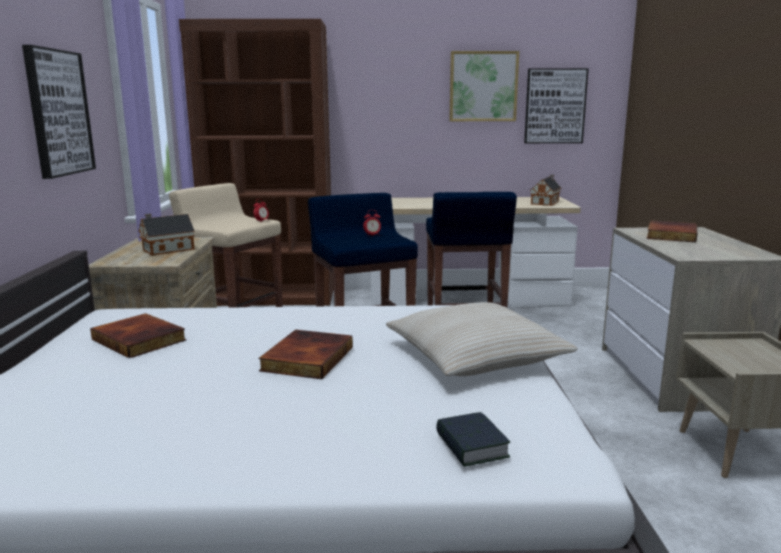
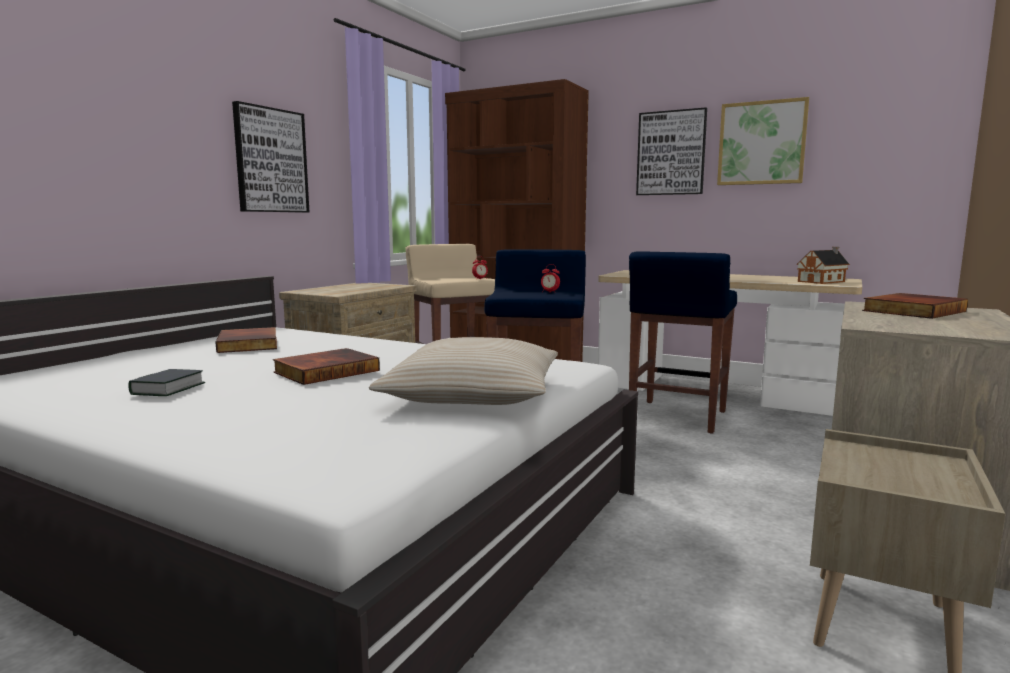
camera: 30 degrees right, 5 degrees down
toy house [138,214,195,256] -> none
book [436,412,510,467] -> book moved to [128,369,205,396]
picture [524,68,589,143] -> picture moved to [636,107,707,195]

